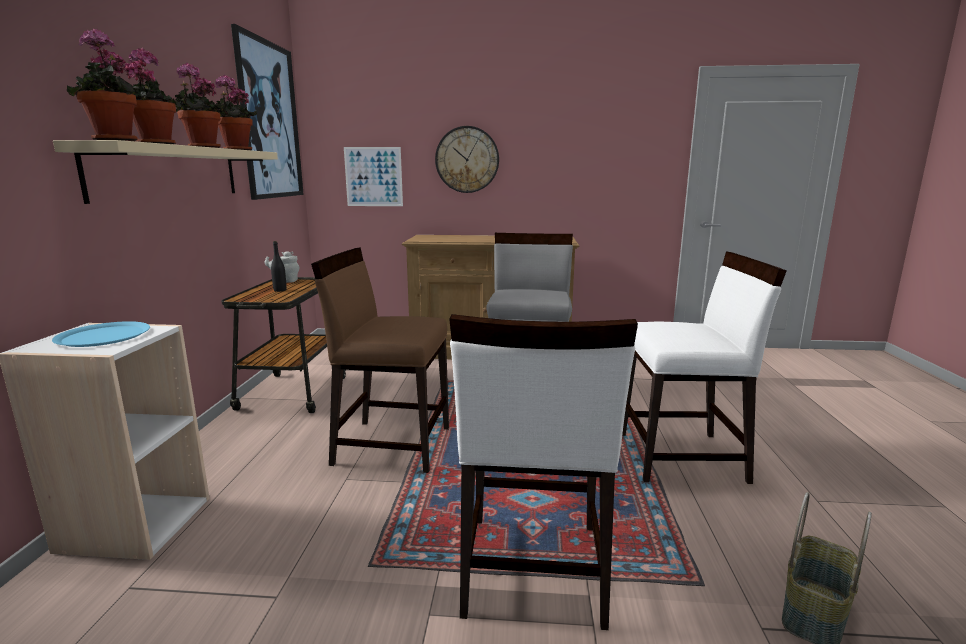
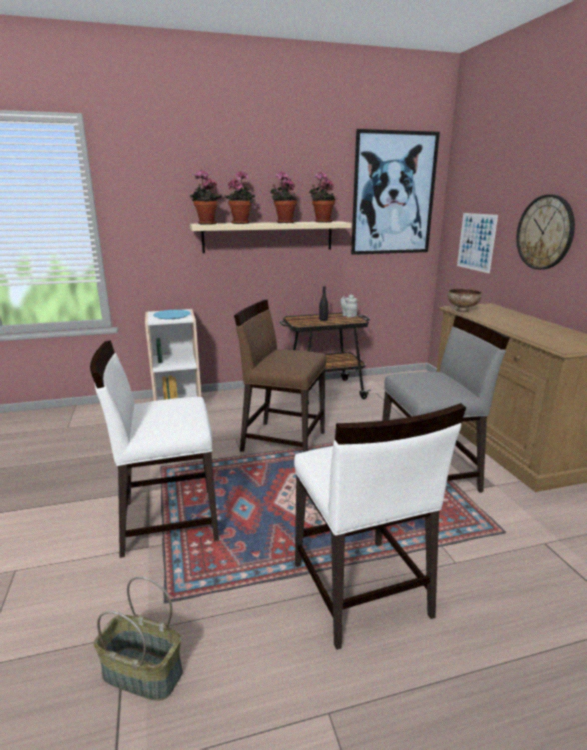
camera: 70 degrees right, 5 degrees up
brown chair [311,247,449,473] -> brown chair turned 60 degrees counterclockwise [234,300,326,452]
none -> bowl [448,289,482,312]

